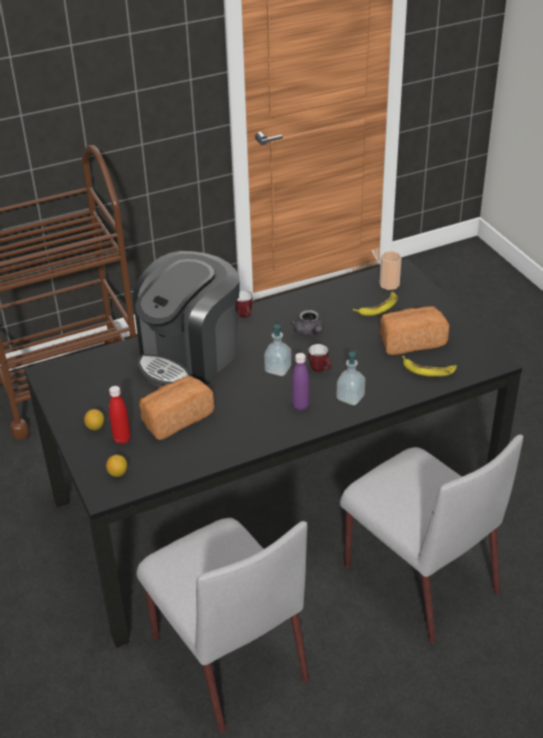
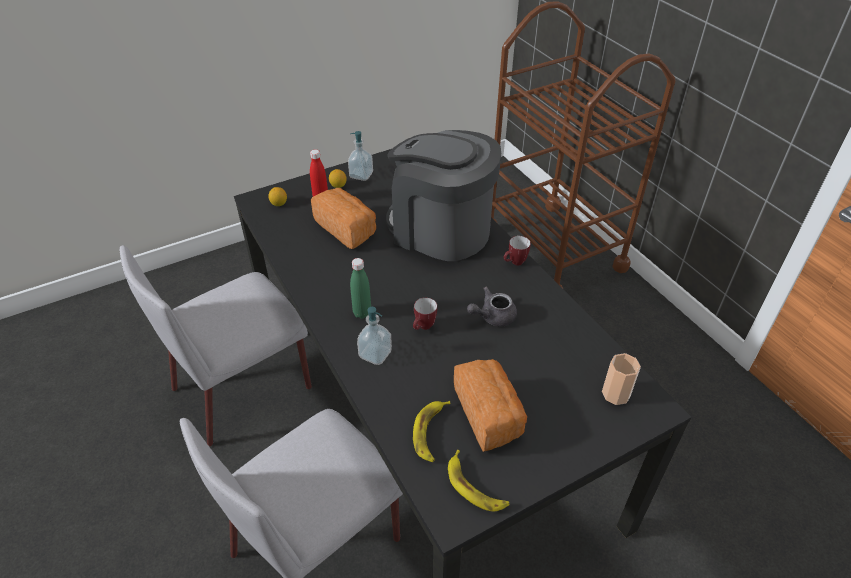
camera: 85 degrees right, 5 degrees up
soap dispenser [264,324,291,376] -> soap dispenser moved to [348,131,373,181]
purple bottle [292,353,309,411] -> green bottle [350,258,371,319]
banana [353,291,398,316] -> banana moved to [448,450,510,511]

